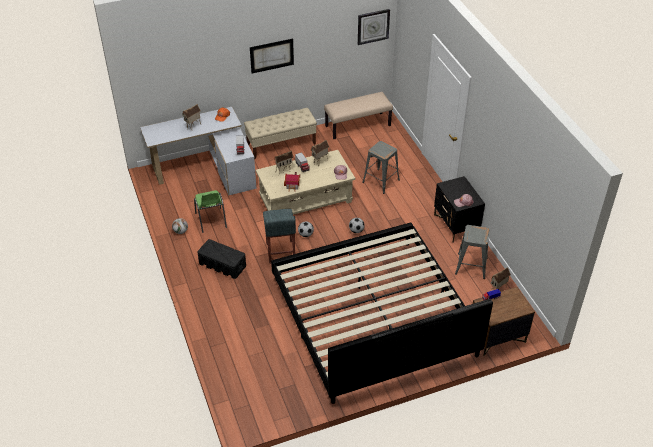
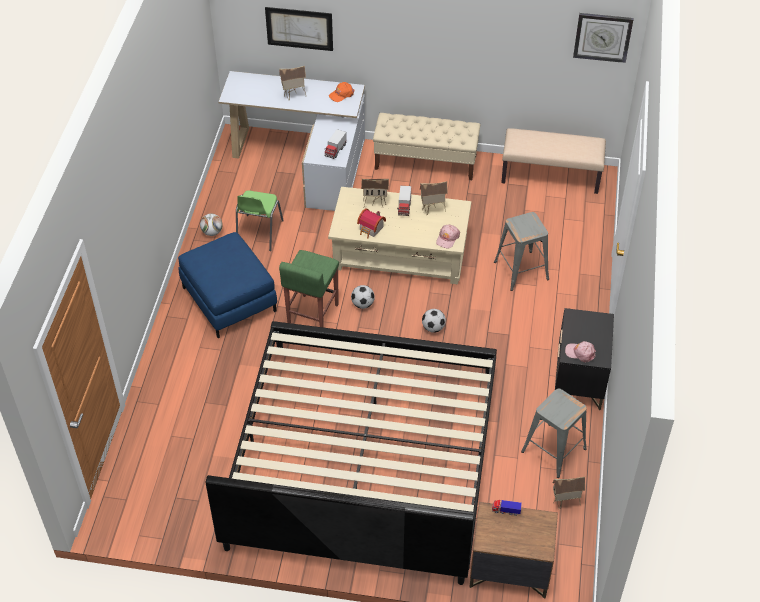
camera: 30 degrees right, 5 degrees up
black storage box [198,239,246,279] -> blue ottoman [178,232,277,338]
picture [250,39,294,74] -> picture moved to [265,7,333,51]
grey stool [263,209,296,264] -> green stool [279,250,339,328]

